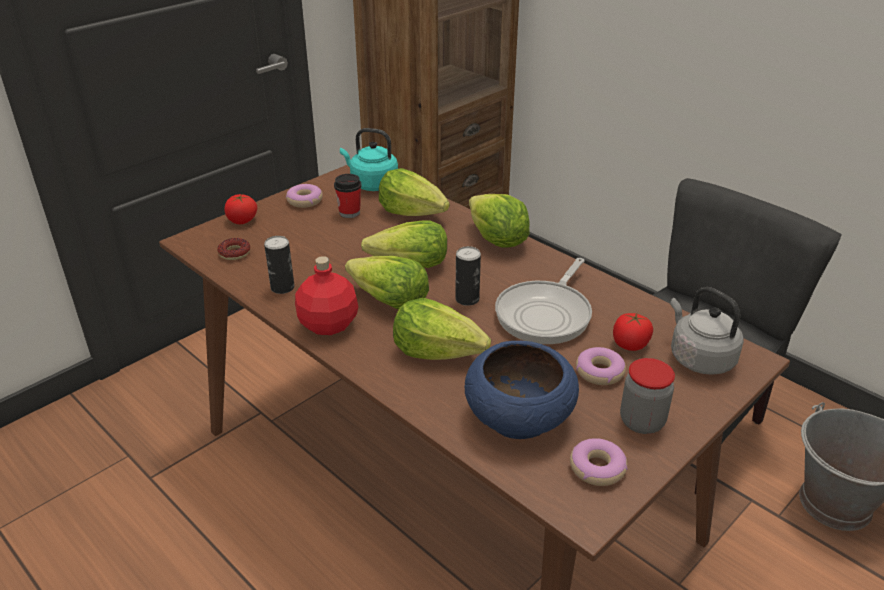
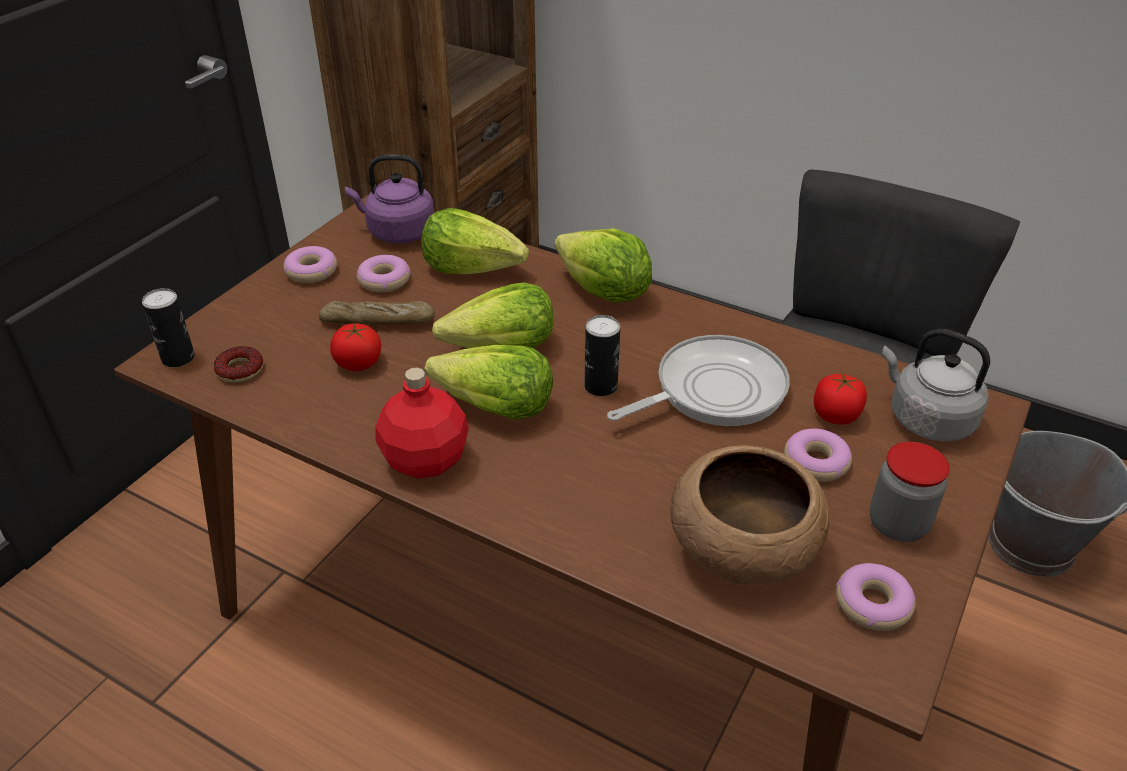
camera: 15 degrees left, 5 degrees up
tomato [224,194,257,224] -> tomato moved to [330,323,381,371]
can [264,236,294,294] -> can moved to [142,288,195,367]
cup [334,174,361,218] -> donut [356,255,411,293]
turquoise kettle [340,128,398,191] -> purple kettle [345,155,434,244]
lettuce [393,298,491,360] -> none
blue bowl [464,341,579,439] -> brown bowl [670,445,829,584]
frying pan [495,258,592,344] -> frying pan turned 135 degrees counterclockwise [607,335,790,426]
none -> bread [319,301,435,325]

